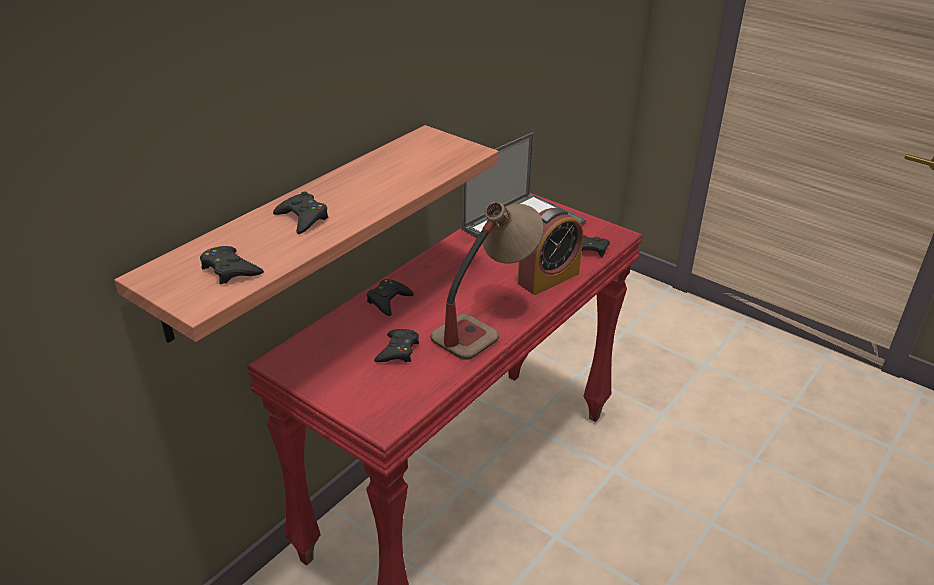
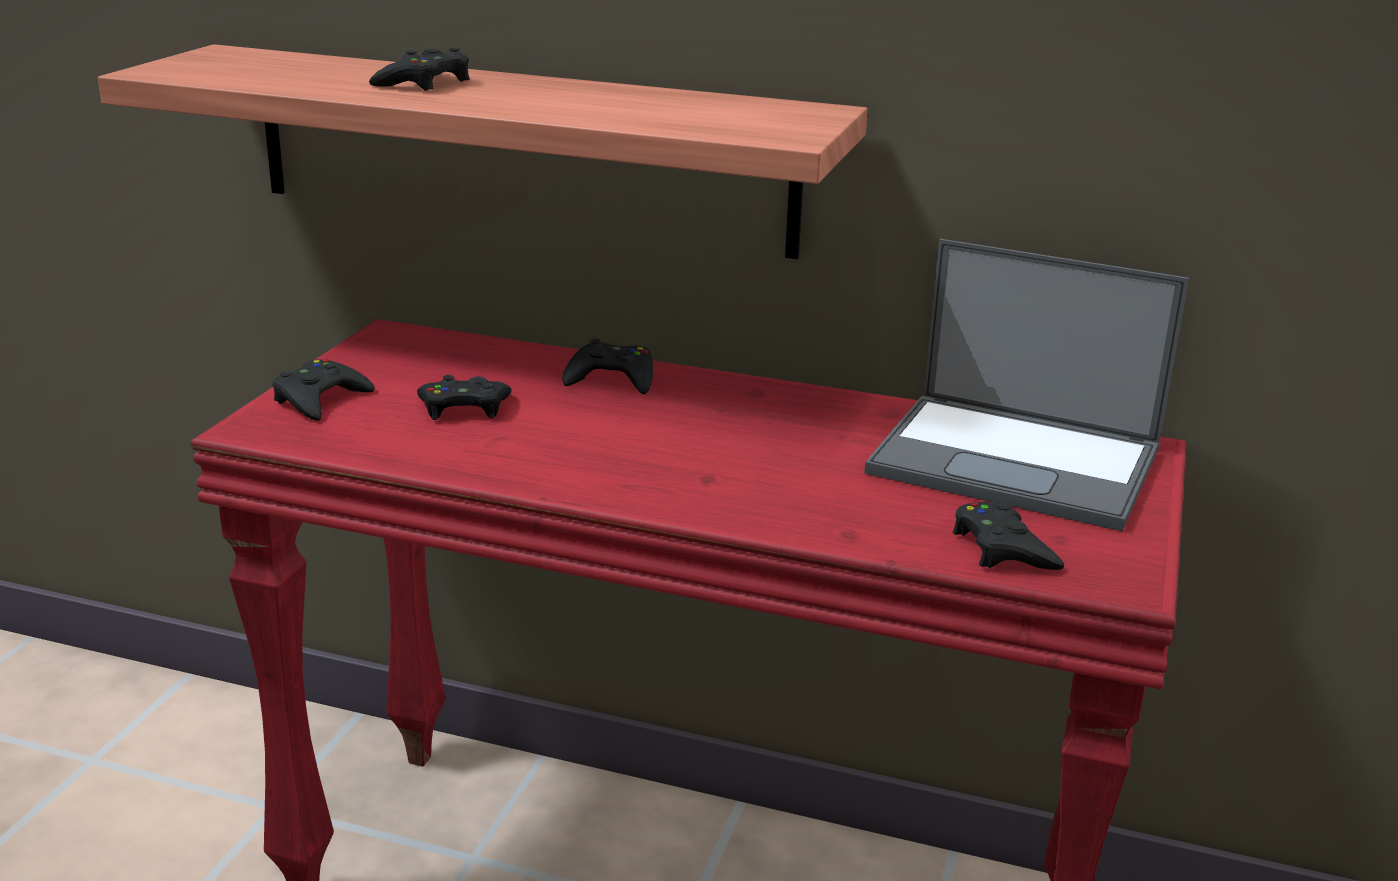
camera: 70 degrees right, 10 degrees down
black game controller [200,246,264,284] -> black game controller moved to [272,359,375,421]
table lamp [431,201,544,360] -> none
alarm clock [518,208,583,295] -> none

